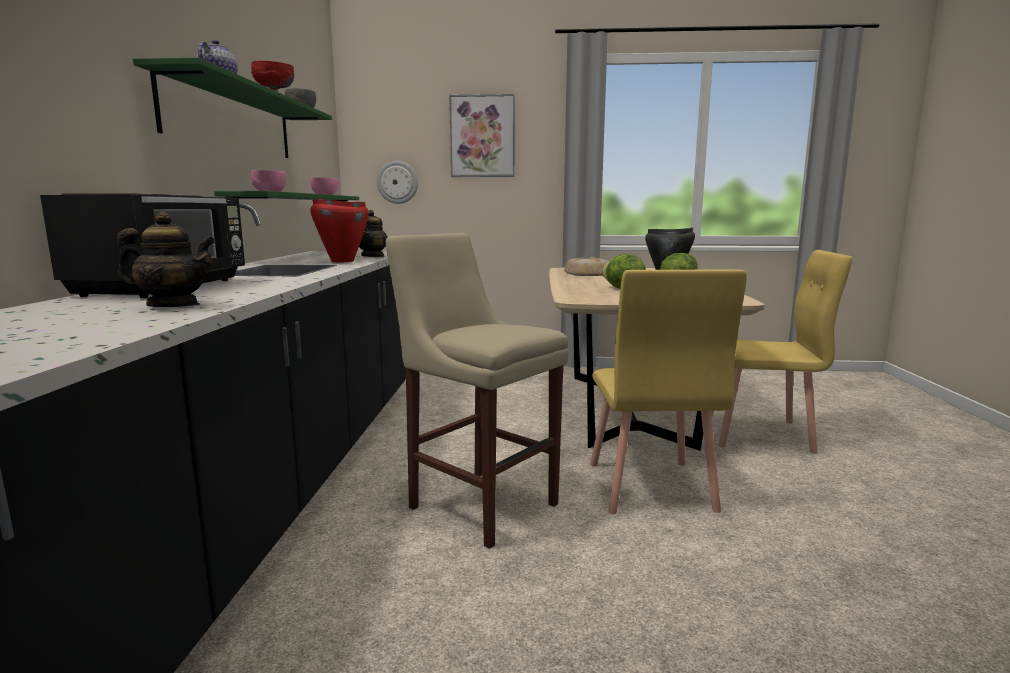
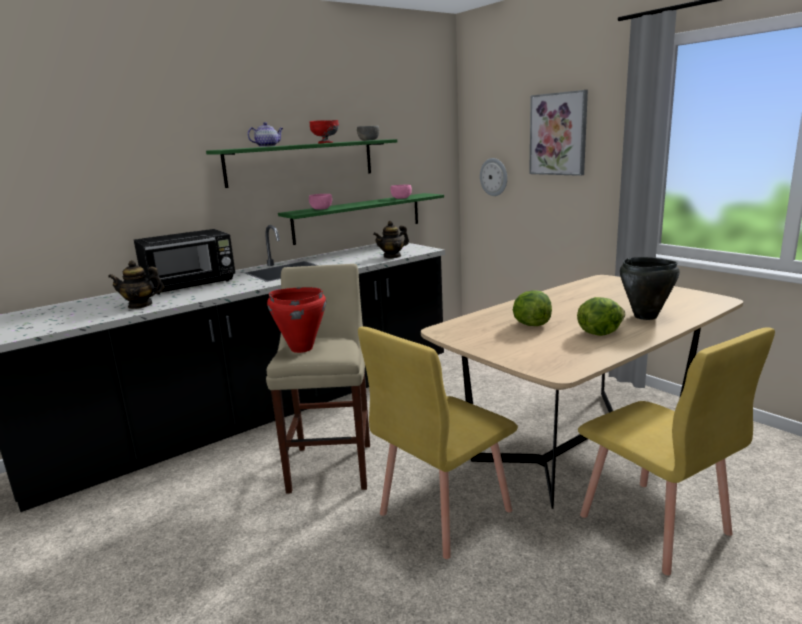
camera: 50 degrees right, 5 degrees up
teapot [117,212,216,307] -> teapot turned 120 degrees clockwise [108,260,164,309]
red cooking pot [310,199,369,262] -> red cooking pot moved to [267,287,326,353]
bread [564,257,609,276] -> none

